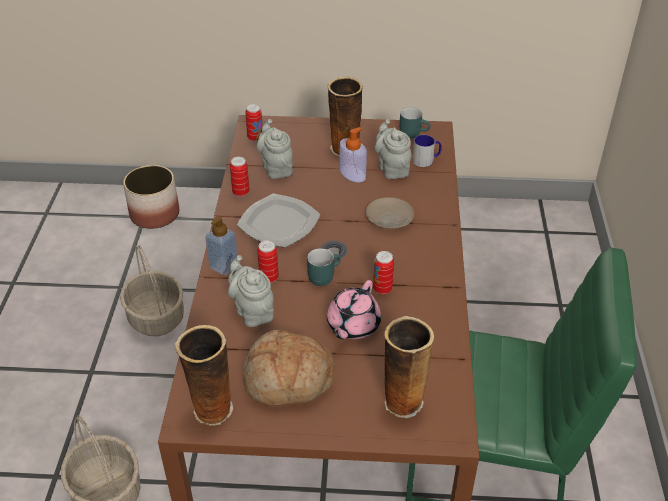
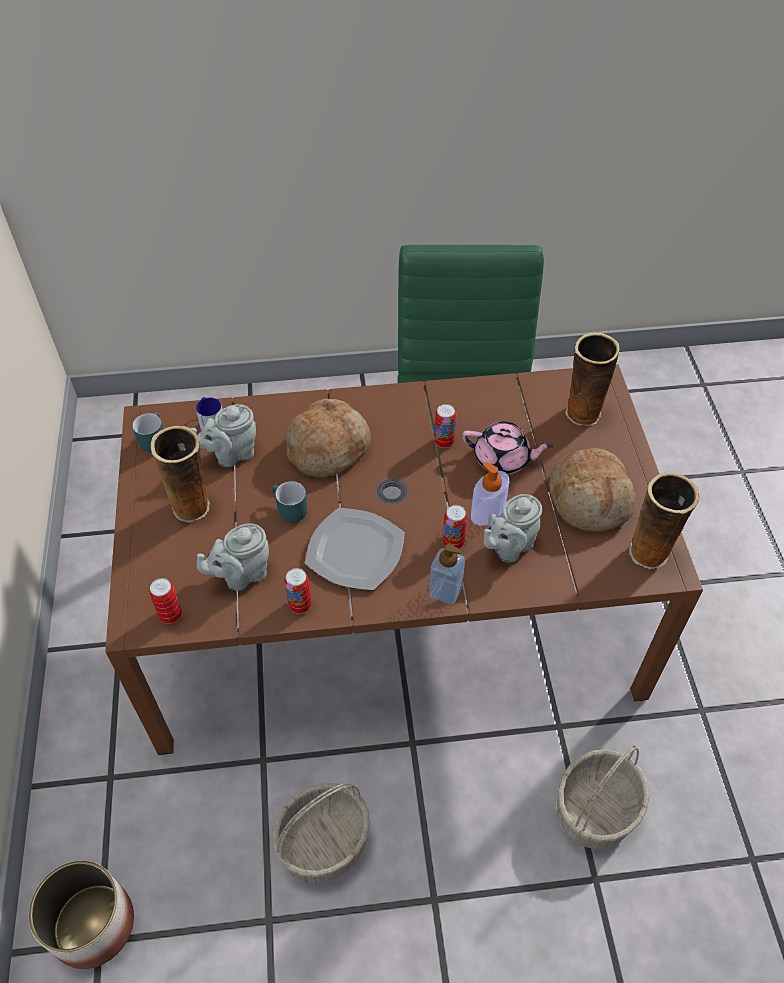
camera: 100 degrees left, 10 degrees up
turquoise mug [307,248,341,286] -> turquoise mug moved to [272,481,308,523]
soap dispenser [340,127,367,183] -> soap dispenser moved to [471,462,509,526]
beige plate [366,197,414,229] -> bread [285,399,371,477]

